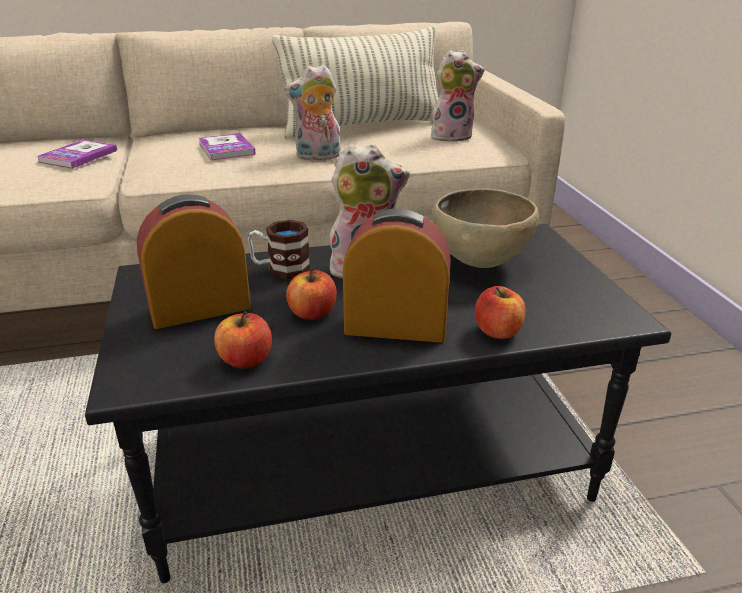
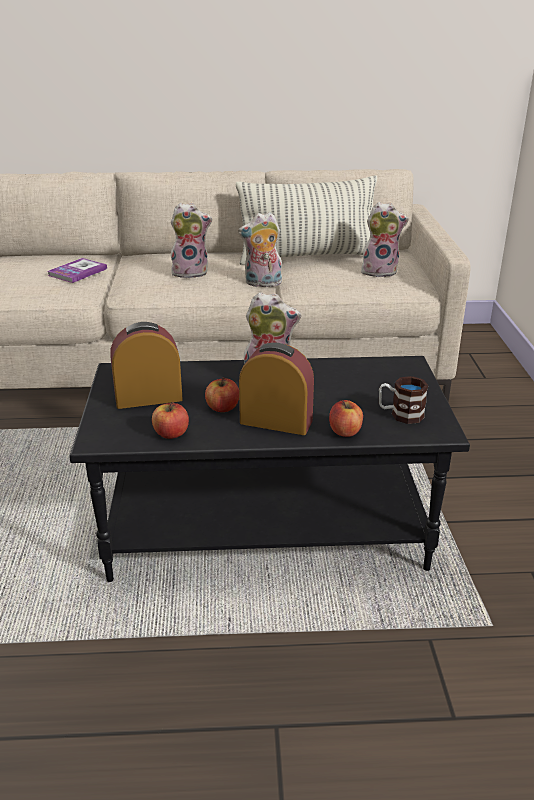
camera: 10 degrees right, 0 degrees up
book [199,133,256,160] -> plush toy [171,203,212,278]
mug [248,220,311,280] -> mug moved to [379,376,428,424]
brown bowl [432,188,539,268] -> none

